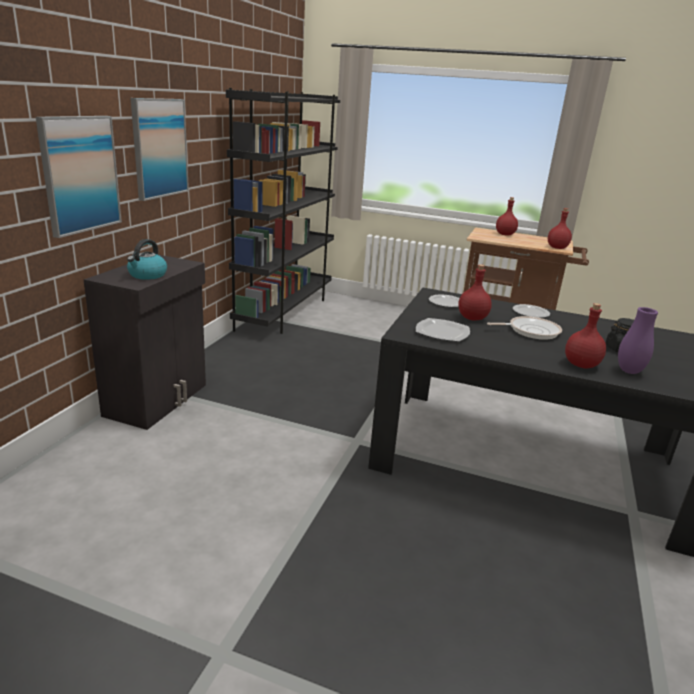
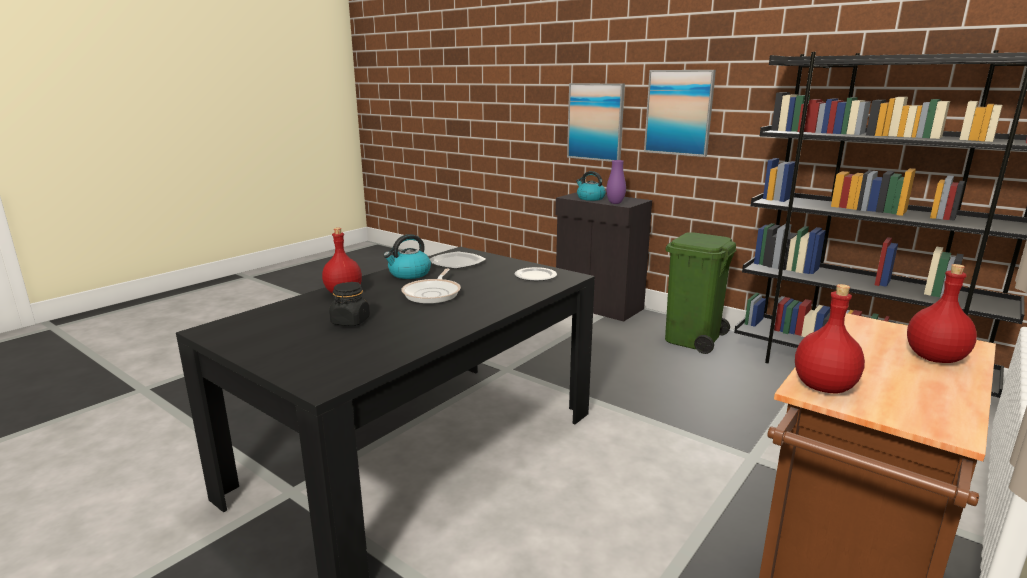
camera: 110 degrees right, 5 degrees down
red bottle [458,264,492,320] -> none
plate [513,304,550,318] -> none
purple vase [618,307,658,374] -> purple vase moved to [606,160,626,204]
none -> kettle [383,234,431,279]
none -> green trash can [665,232,736,354]

